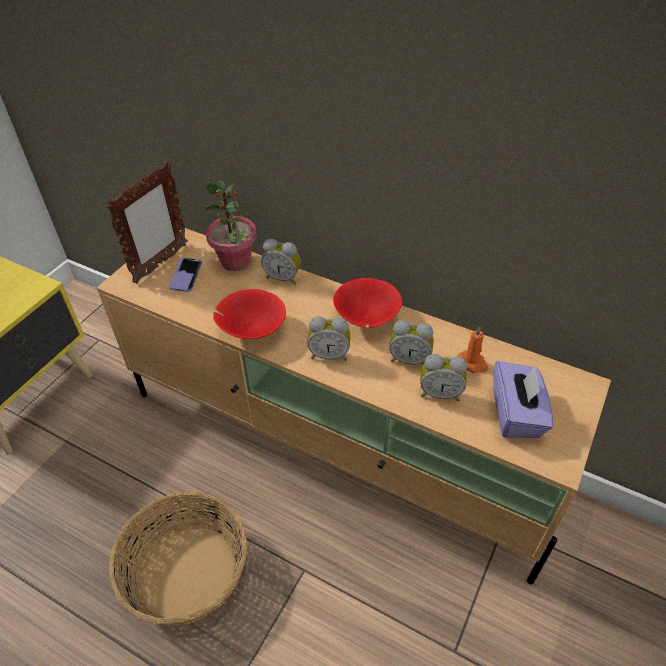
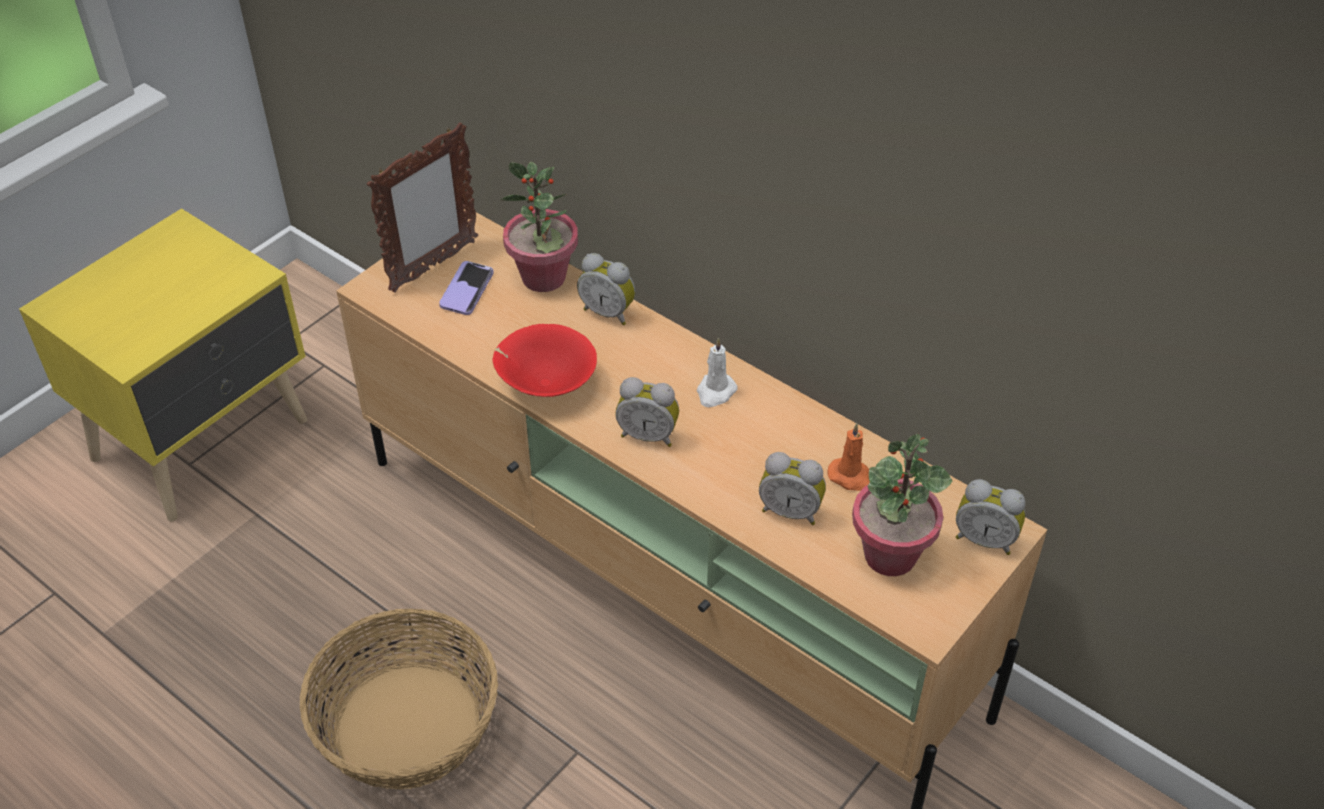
camera: 10 degrees right, 0 degrees up
red bowl [333,278,403,328] -> white candle [697,338,738,407]
alarm clock [389,320,434,365] -> alarm clock moved to [956,479,1025,555]
purple tissue box [493,361,554,438] -> potted plant [852,434,952,576]

